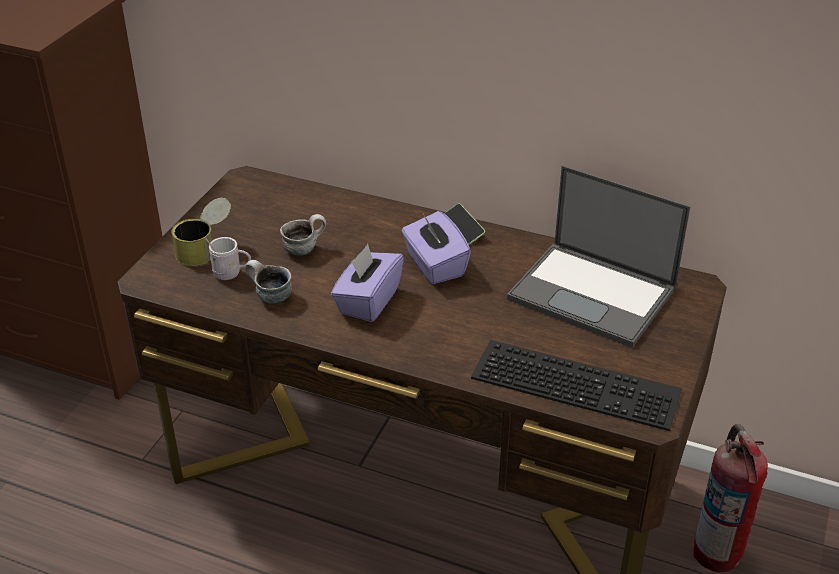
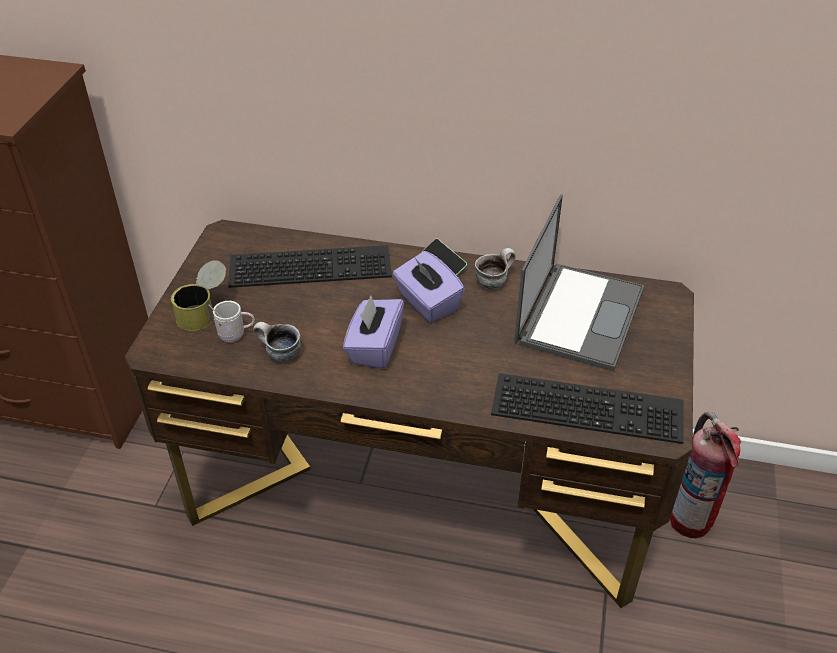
camera: 10 degrees left, 5 degrees up
mug [280,214,326,255] -> mug moved to [475,248,516,289]
laptop [507,165,691,348] -> laptop turned 90 degrees counterclockwise [514,195,644,371]
none -> keyboard [228,245,392,288]

